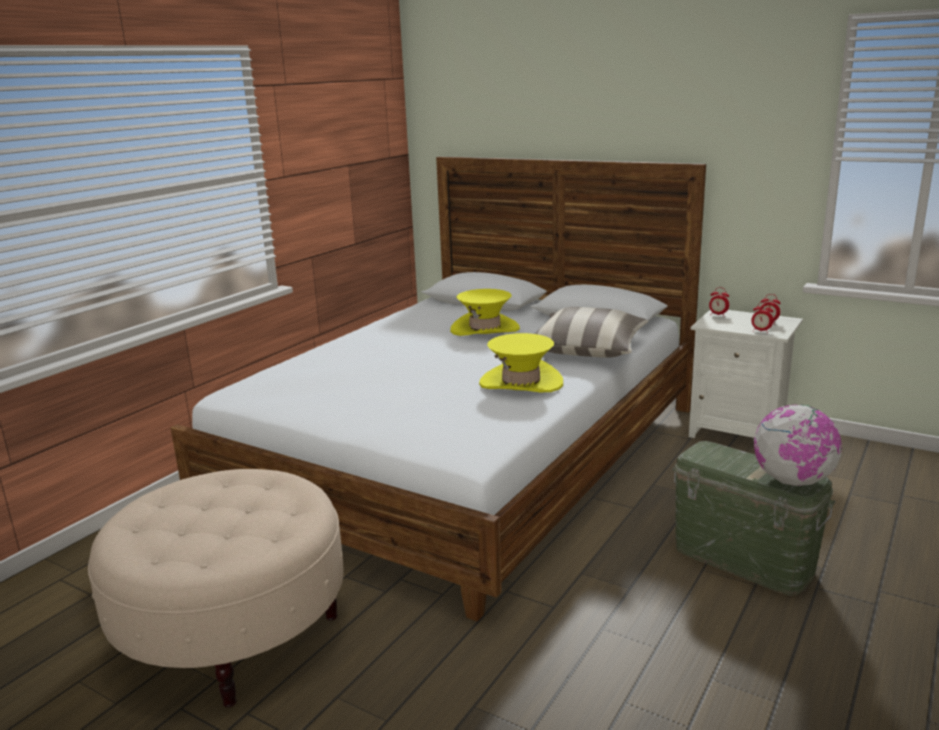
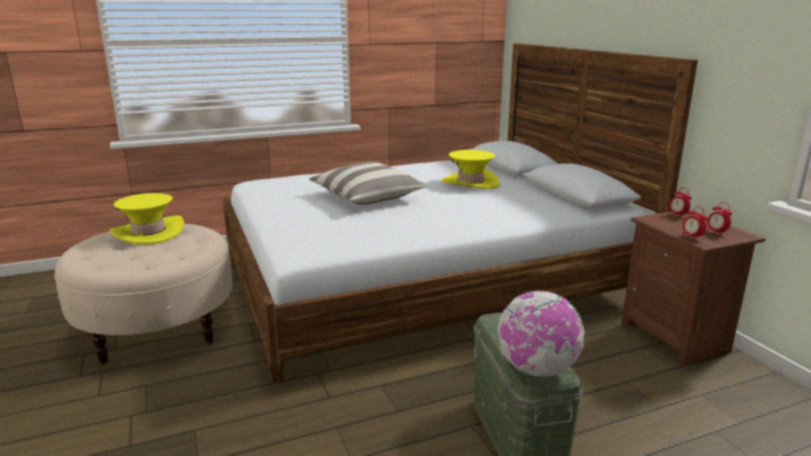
camera: 35 degrees right, 0 degrees up
yellow hat [479,333,563,392] -> yellow hat moved to [110,193,184,244]
pillow [534,307,648,358] -> pillow moved to [310,162,427,205]
white nightstand [689,310,803,438] -> brown nightstand [621,210,765,367]

